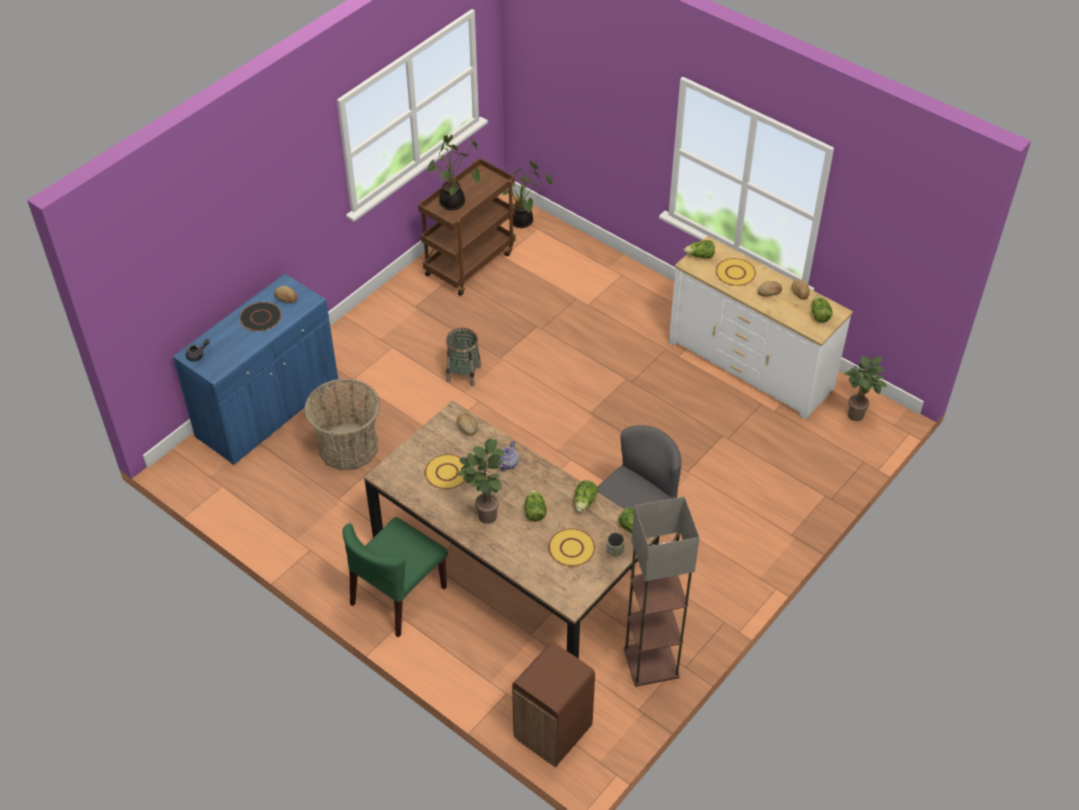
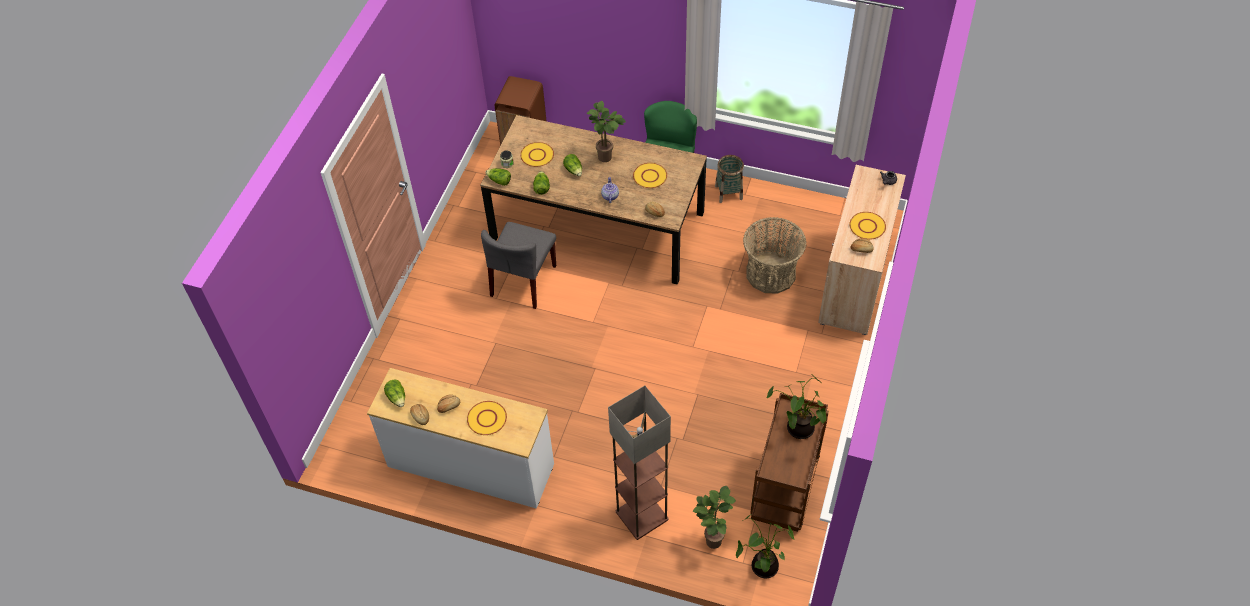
camera: 160 degrees right, 5 degrees up
blue cabinet [173,274,338,464] -> beige cabinet [818,165,906,335]
black plate [240,302,281,331] -> yellow plate [849,212,886,240]
basket [446,328,481,386] -> basket moved to [715,155,744,203]
floor lamp [624,497,700,687] -> floor lamp moved to [608,386,671,540]
lettuce [684,240,715,258] -> none
potted plant [844,356,887,421] -> potted plant moved to [693,486,736,549]

